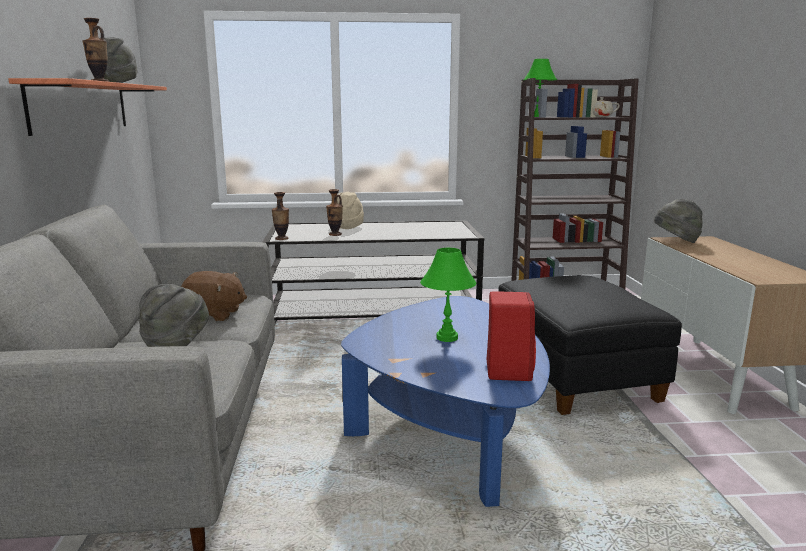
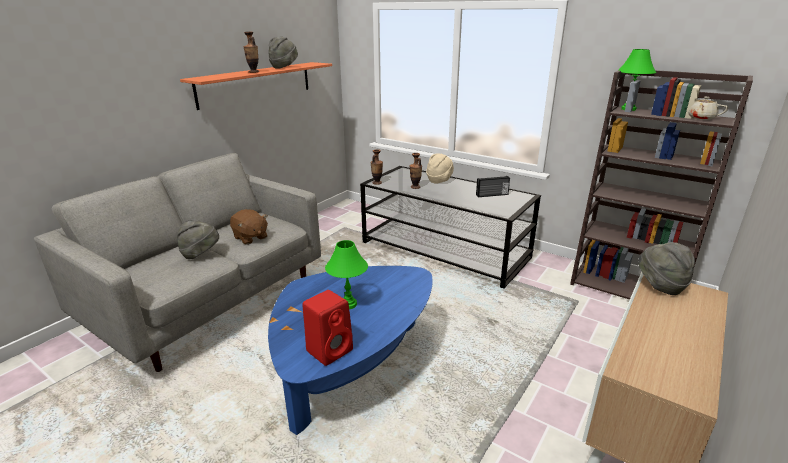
camera: 40 degrees right, 10 degrees up
black ottoman [498,275,682,415] -> none
none -> radio [476,176,510,197]

